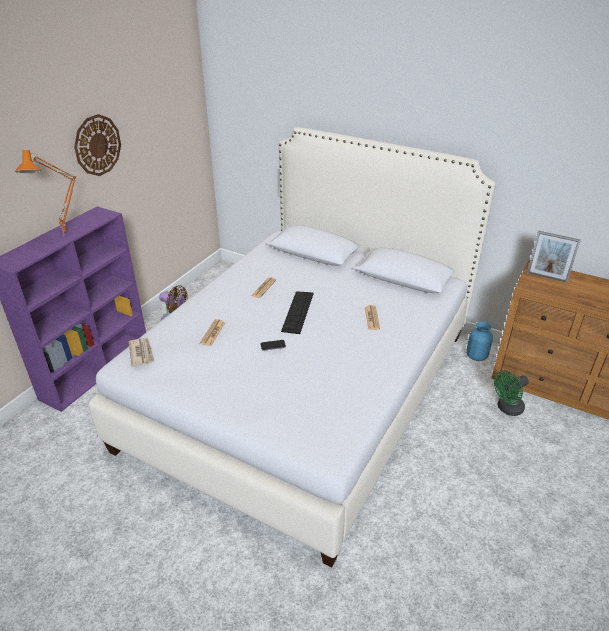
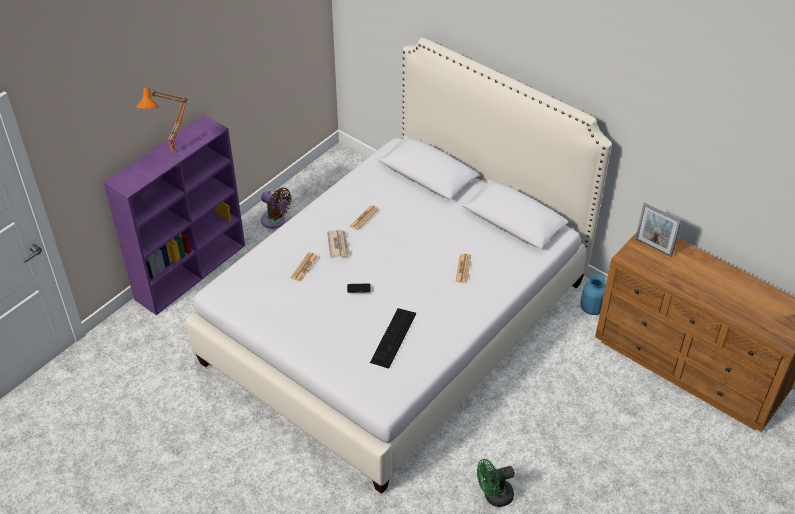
camera: 10 degrees right, 10 degrees up
wall clock [74,114,121,176] -> none
newspaper [129,338,155,367] -> newspaper moved to [327,230,350,258]
keyboard [281,291,314,334] -> keyboard moved to [370,308,416,369]
green fan [494,371,529,416] -> green fan moved to [477,459,515,507]

